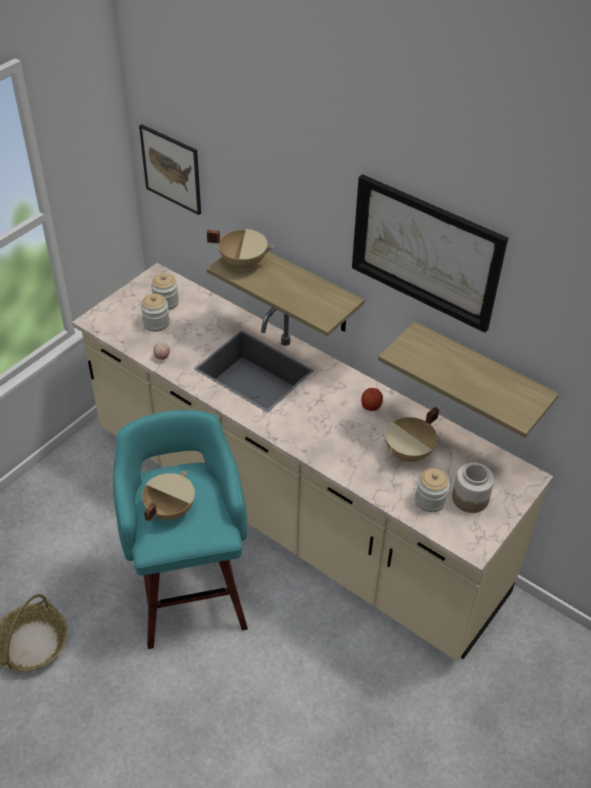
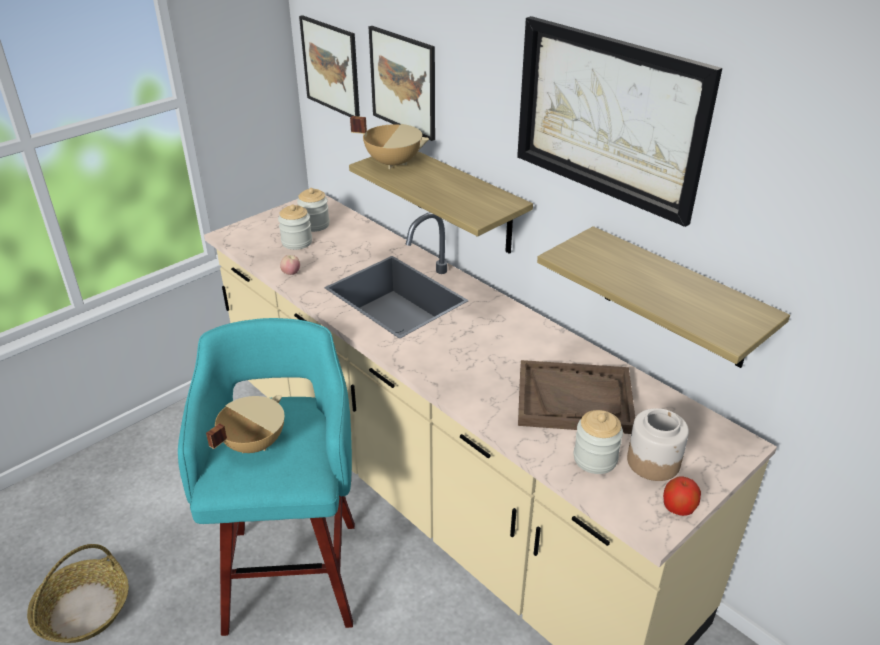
camera: 10 degrees right, 10 degrees down
apple [361,388,383,411] -> apple moved to [663,477,701,516]
beige cooking pot [385,407,439,462] -> brown tray [518,360,635,434]
none -> picture [369,26,435,141]

